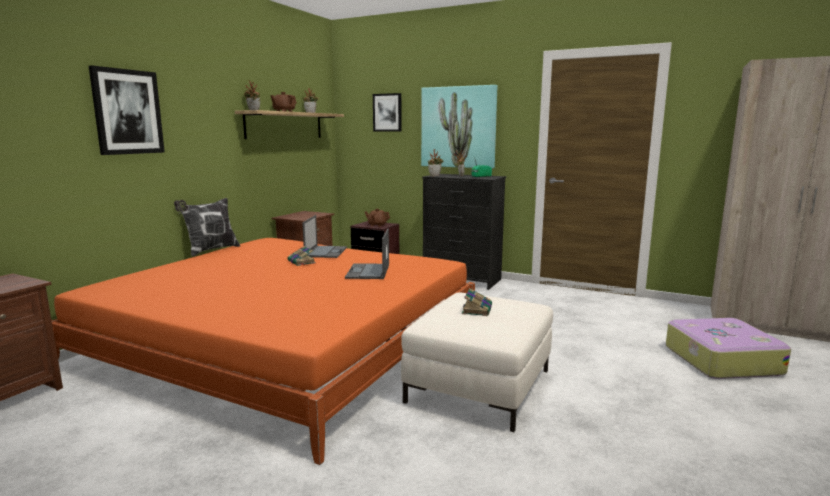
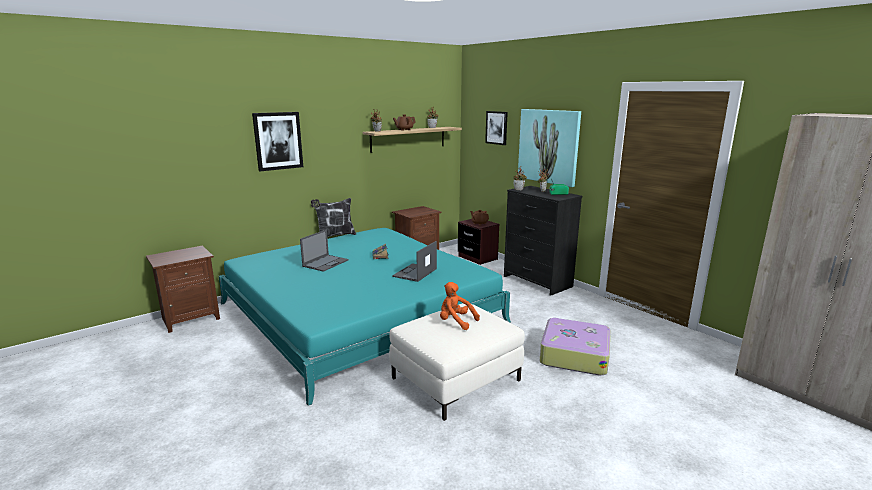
camera: 25 degrees right, 5 degrees up
orange bed [52,238,475,465] -> turquoise bed [219,228,511,406]
laptop [303,215,347,258] -> laptop moved to [300,230,349,272]
book [462,288,492,316] -> orange plush toy [440,282,480,330]
suitcase [666,318,791,379] -> suitcase moved to [540,318,610,376]

